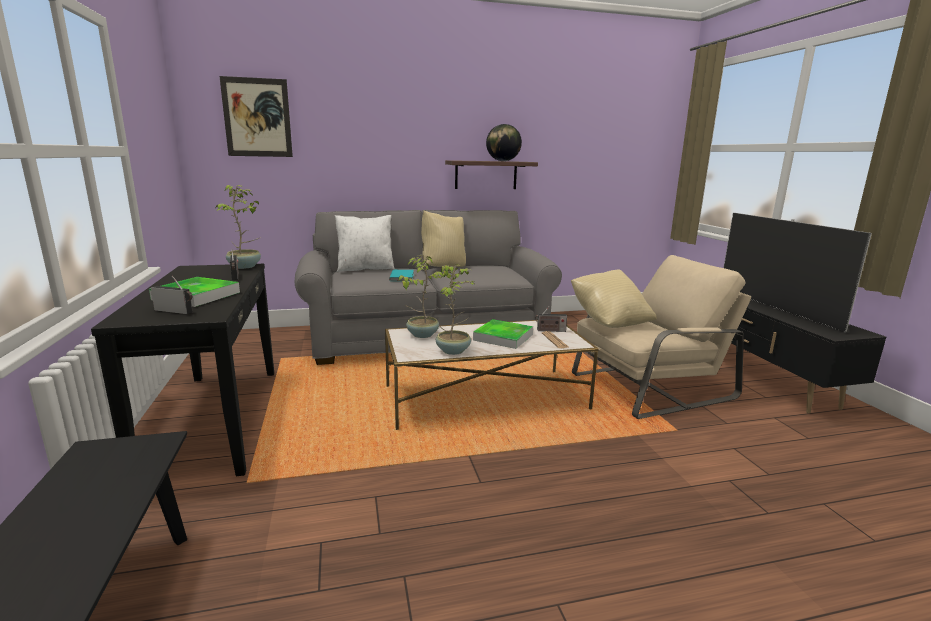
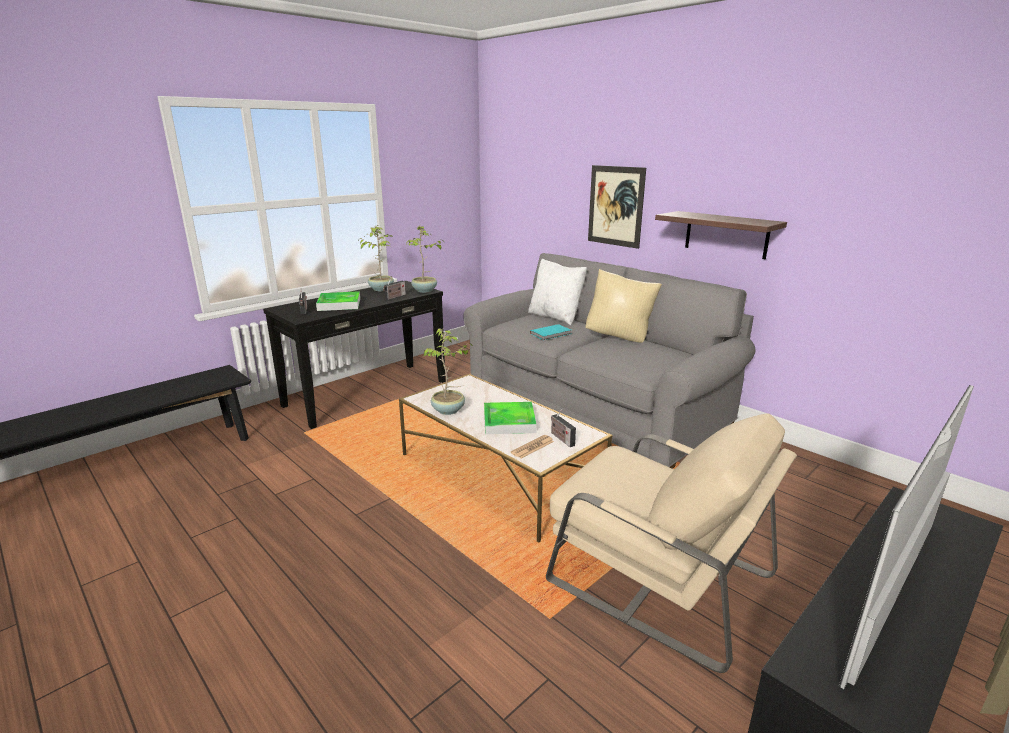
camera: 60 degrees right, 5 degrees up
picture [219,76,293,157] -> picture moved to [588,165,646,249]
potted plant [398,255,443,338] -> potted plant moved to [357,225,394,291]
globe [486,124,522,161] -> none
beige pillow [571,269,657,328] -> none

